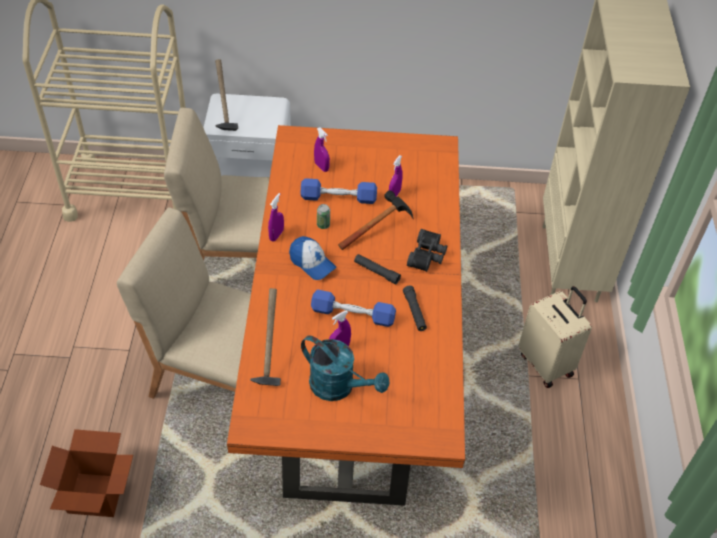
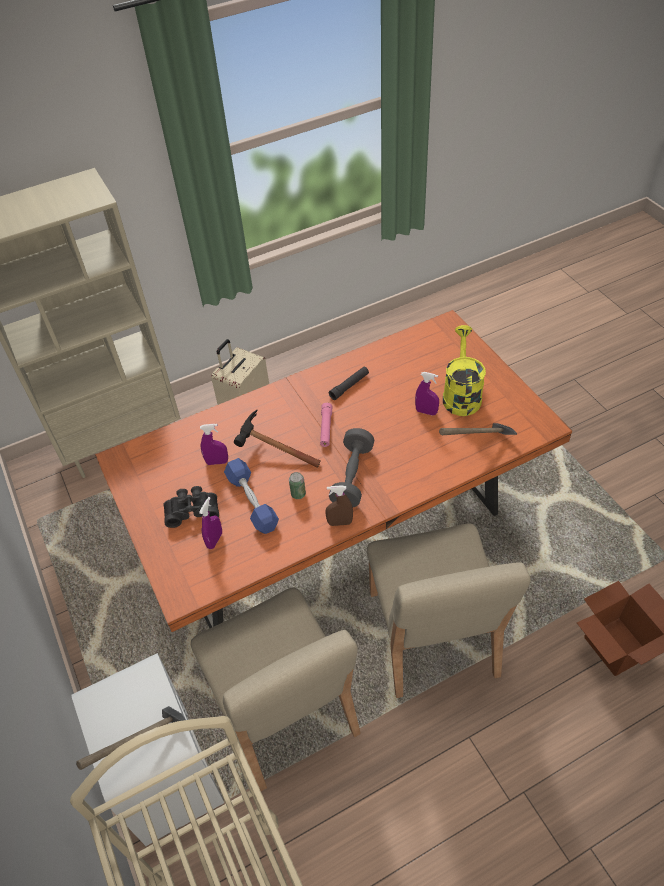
camera: 115 degrees left, 0 degrees up
purple spray bottle [268,193,284,242] -> brown spray bottle [325,485,353,526]
cap [289,236,336,280] -> grey dumbbell [329,428,374,507]
turquoise watering can [301,336,390,401] -> yellow watering can [443,325,486,416]
blue dumbbell [311,289,396,327] -> none
black flashlight [354,254,401,284] -> pink flashlight [320,403,333,447]
black binoculars [407,229,447,272] -> black binoculars moved to [163,486,219,528]

